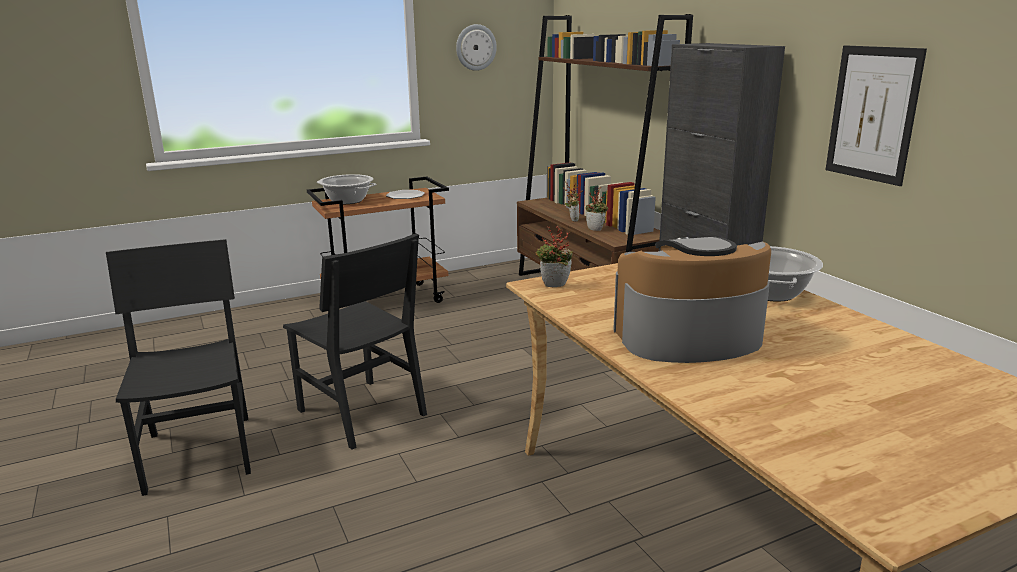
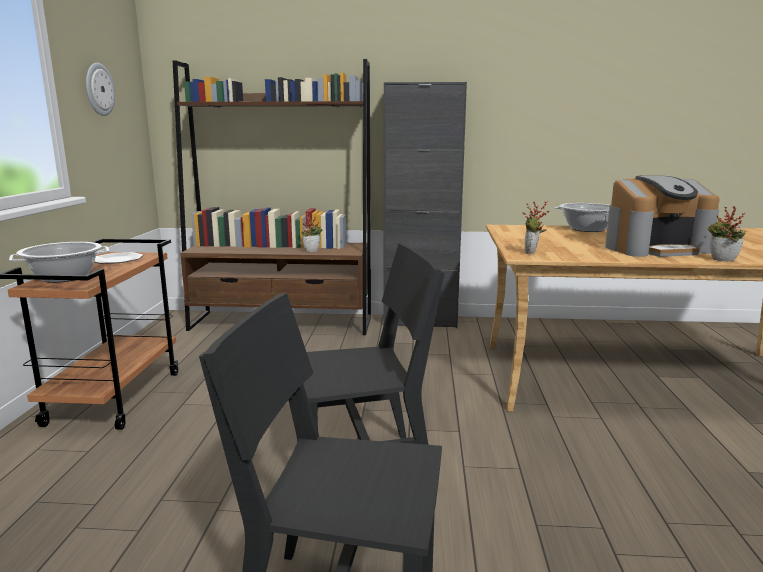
camera: 60 degrees left, 5 degrees down
potted plant [565,182,583,222] -> potted plant moved to [707,206,746,262]
coffee machine [613,237,771,363] -> coffee machine turned 120 degrees counterclockwise [605,175,719,257]
picture [826,45,927,186] -> none

